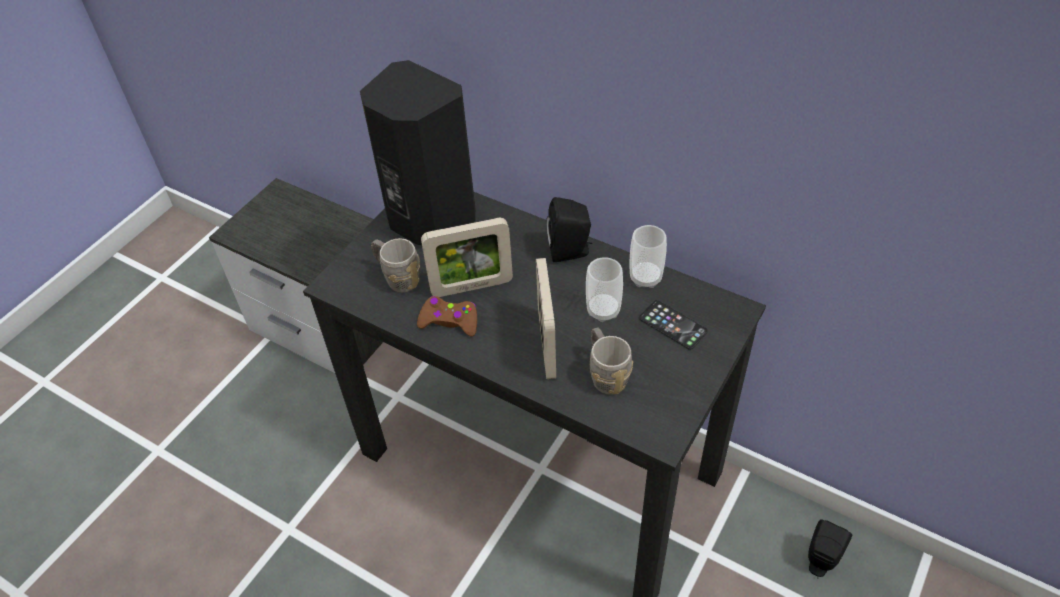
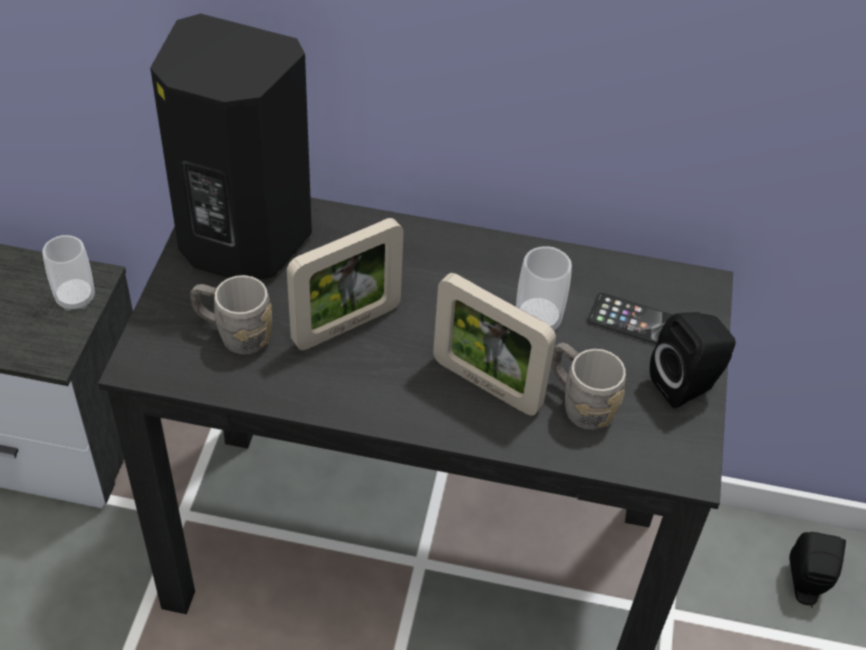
camera: 25 degrees left, 0 degrees up
brown game controller [417,296,477,336] -> none
picture frame [536,258,556,379] -> picture frame turned 150 degrees clockwise [433,273,556,416]
black speaker [546,197,592,262] -> black speaker moved to [650,312,736,409]
cup [630,225,667,288] -> cup moved to [42,235,95,311]

